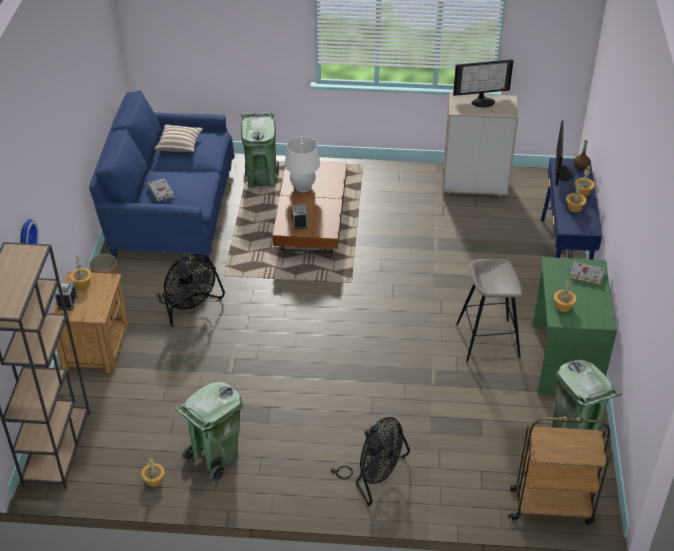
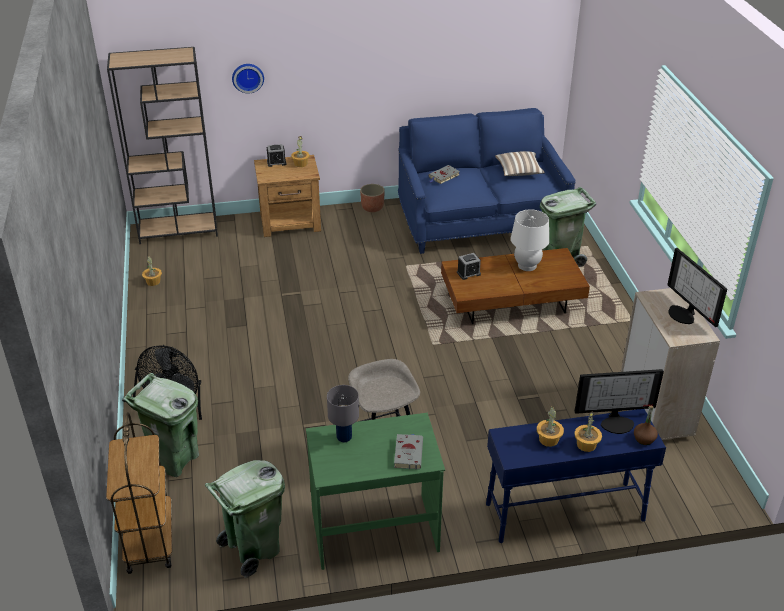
camera: 75 degrees right, 5 degrees down
black fan [156,254,225,327] -> none
green trash can [175,382,243,483] -> green trash can moved to [122,373,199,477]
potted plant [554,279,577,312] -> grey table lamp [327,385,359,443]

